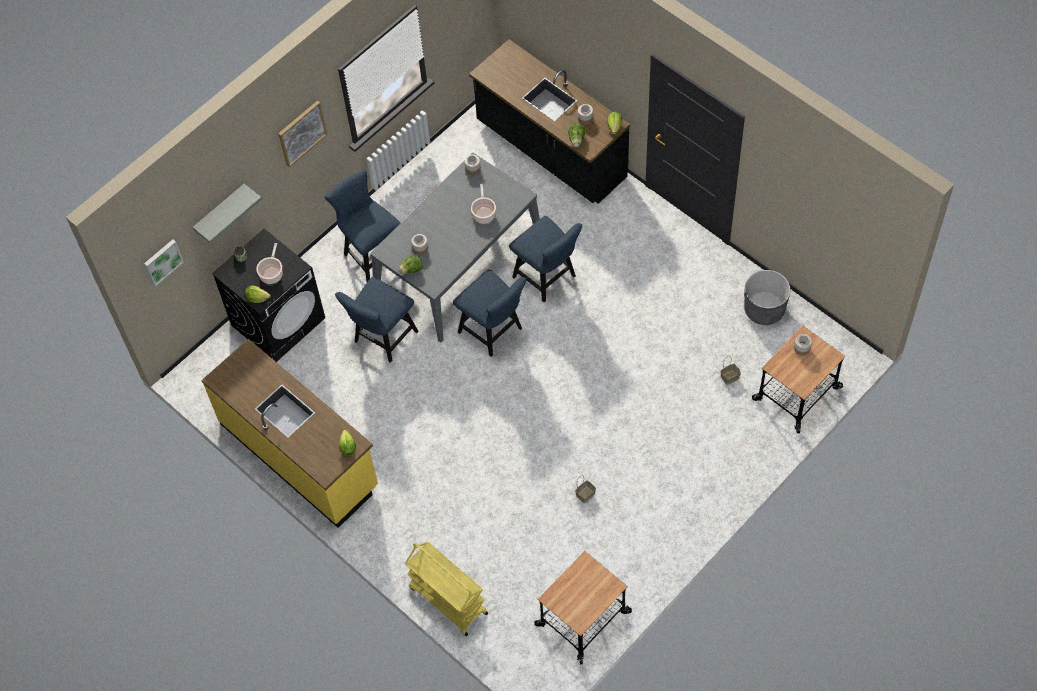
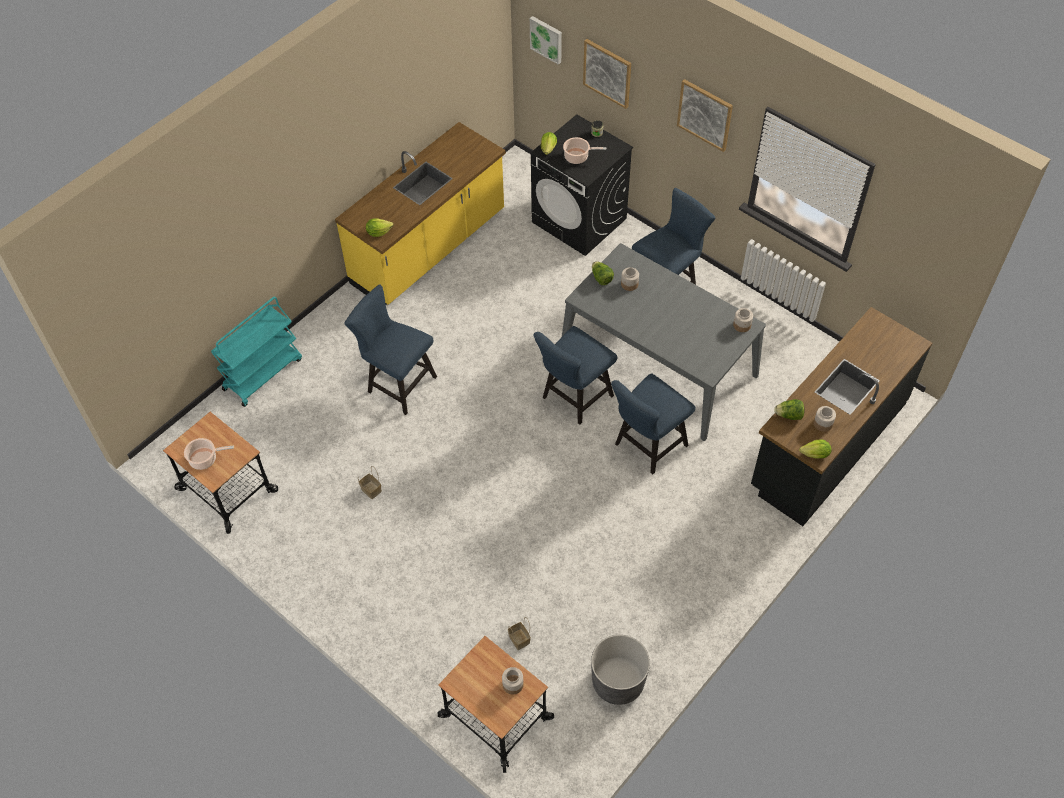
camera: 85 degrees right, 5 degrees down
grey shelf [192,184,262,244] -> picture [583,39,631,109]
blue chair [335,277,419,363] -> blue chair moved to [345,284,437,415]
yellow cart [405,541,488,636] -> turquoise cart [211,297,302,407]
cooking pot [471,184,496,223] -> cooking pot moved to [184,438,234,470]

